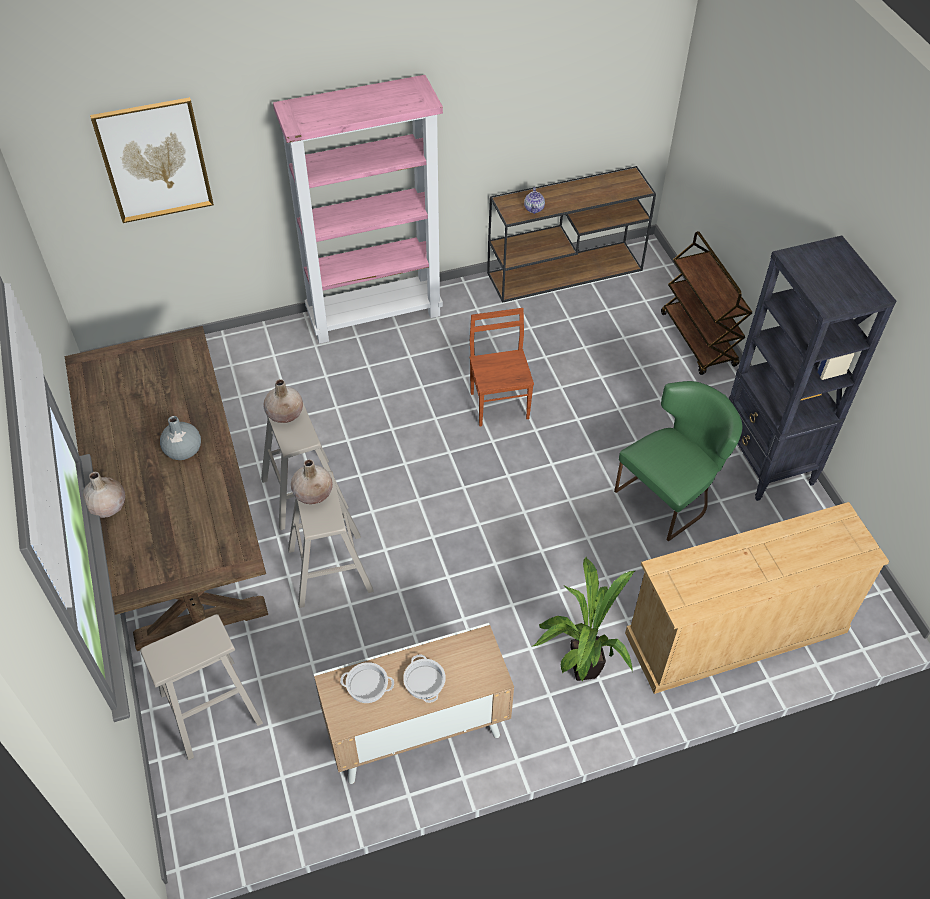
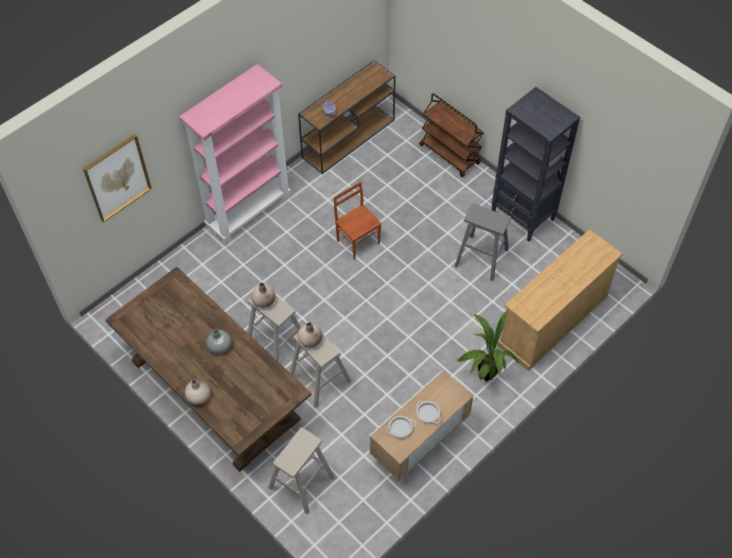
camera: 25 degrees left, 5 degrees up
green chair [614,381,742,541] -> grey stool [455,203,511,281]

